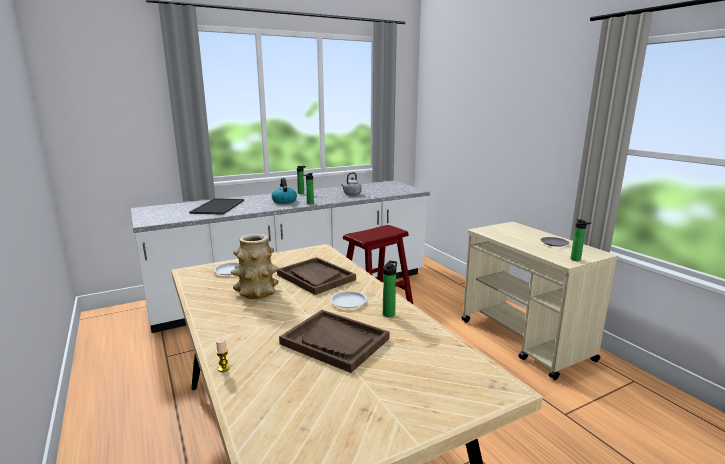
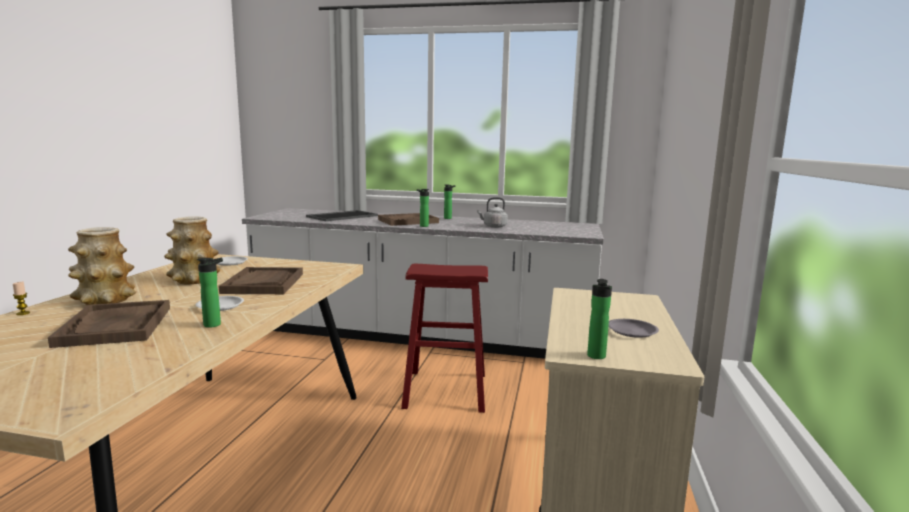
camera: 40 degrees right, 5 degrees down
kettle [272,178,297,204] -> brown tray [378,213,439,226]
none -> vase [68,227,136,305]

